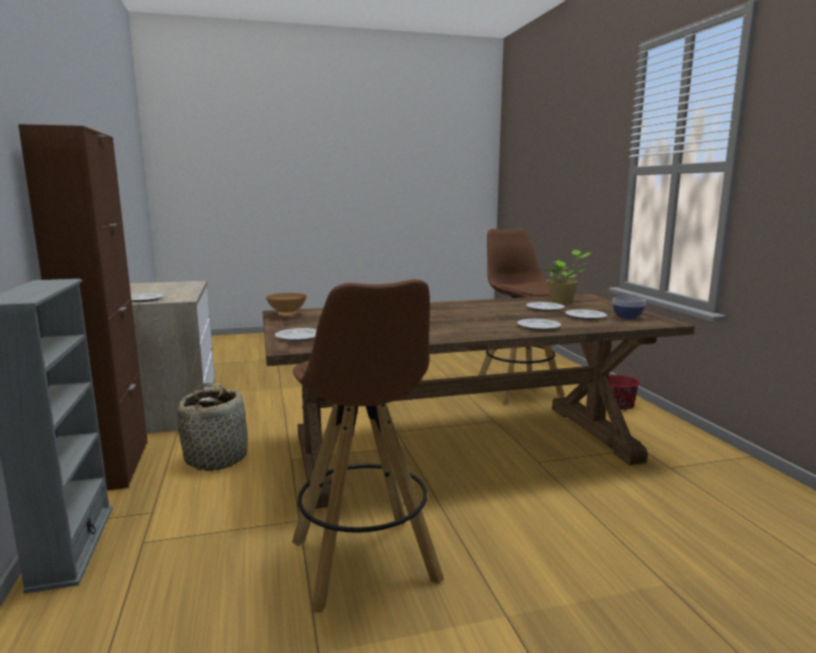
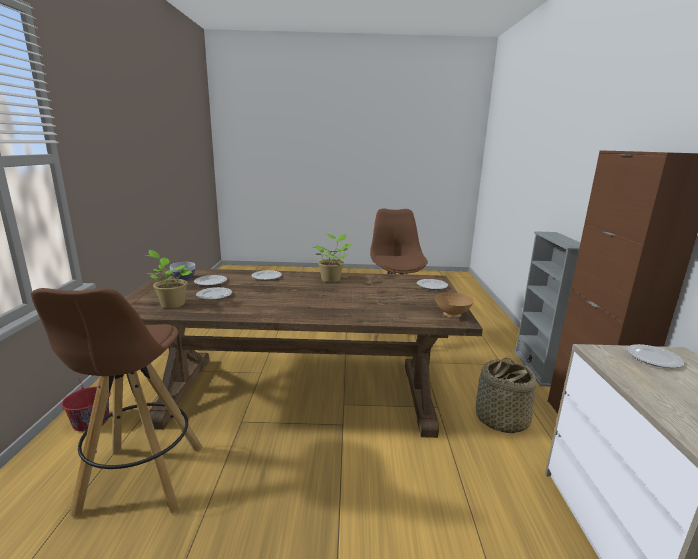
camera: 165 degrees left, 5 degrees up
none -> potted plant [314,234,351,283]

